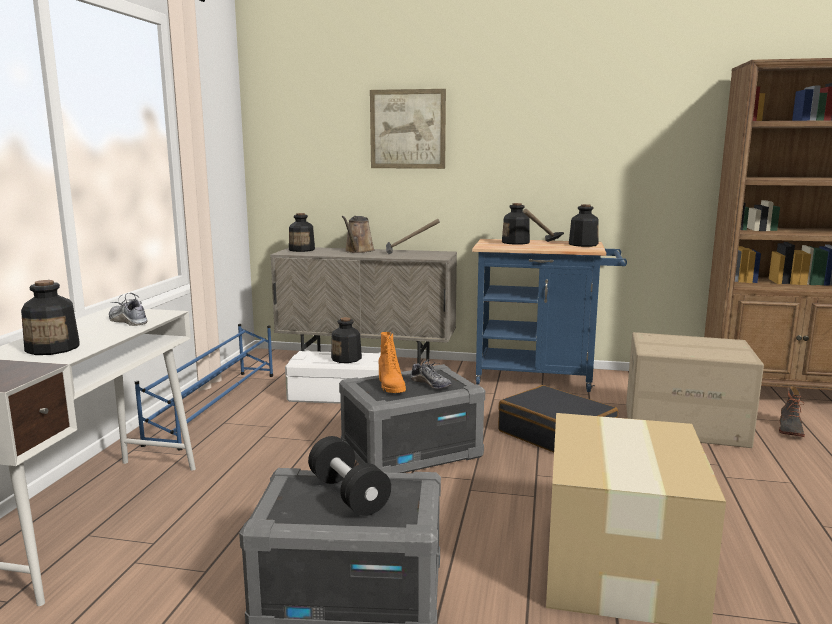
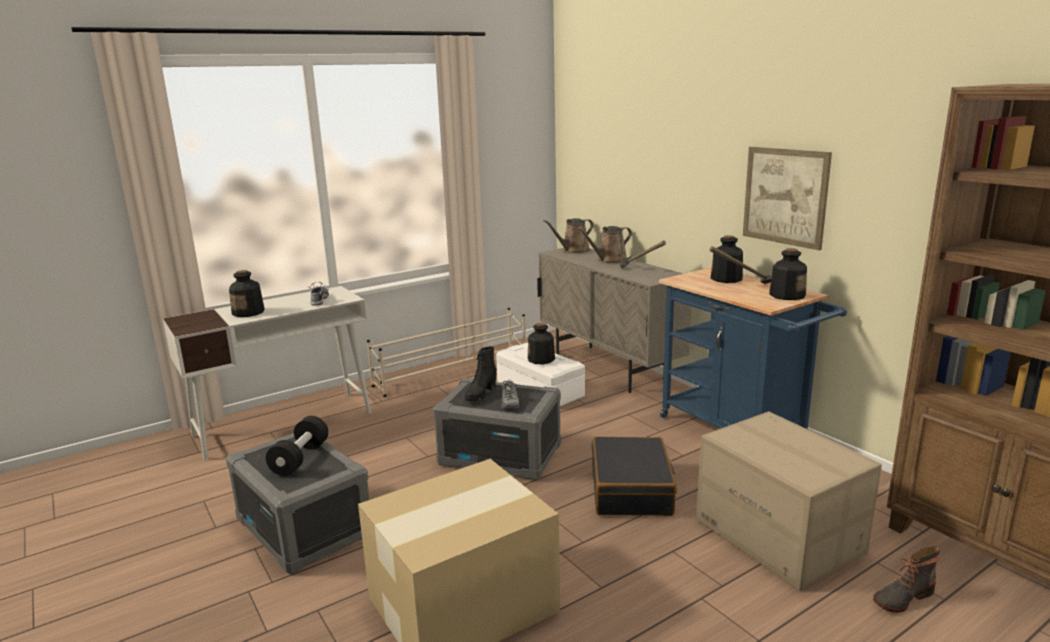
camera: 45 degrees right, 5 degrees up
blue shoe rack [135,324,273,451] -> beige shoe rack [367,308,526,397]
bottle [289,213,315,252] -> brown watering can [543,218,593,253]
picture [370,89,446,169] -> picture moved to [743,147,832,250]
orange boot [379,332,406,393] -> black boot [465,346,496,402]

